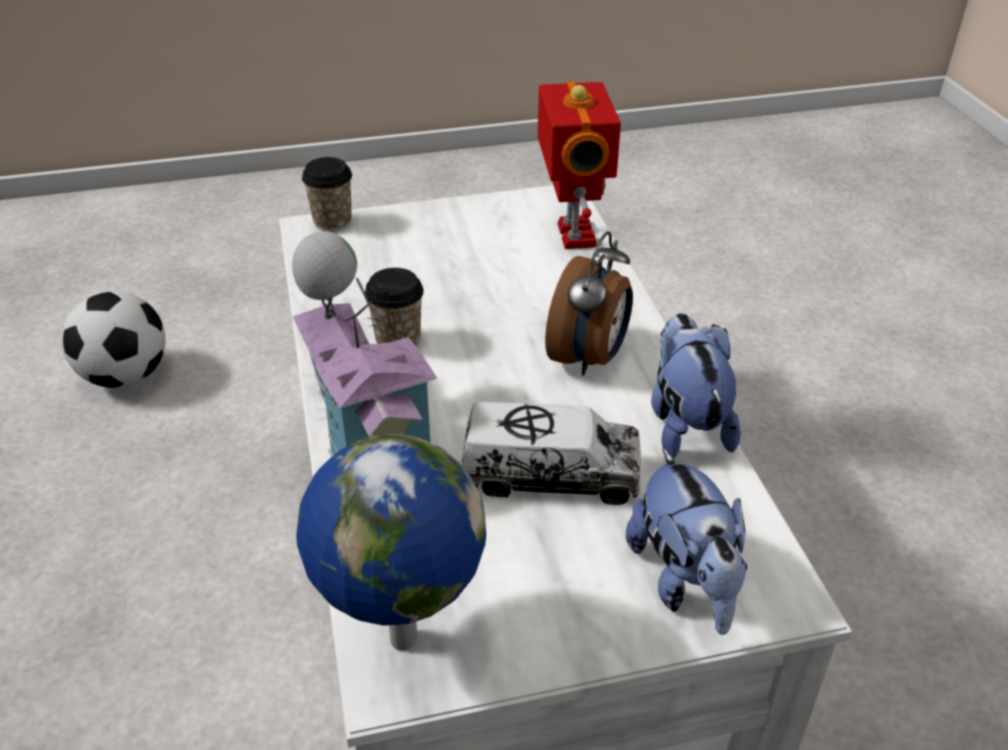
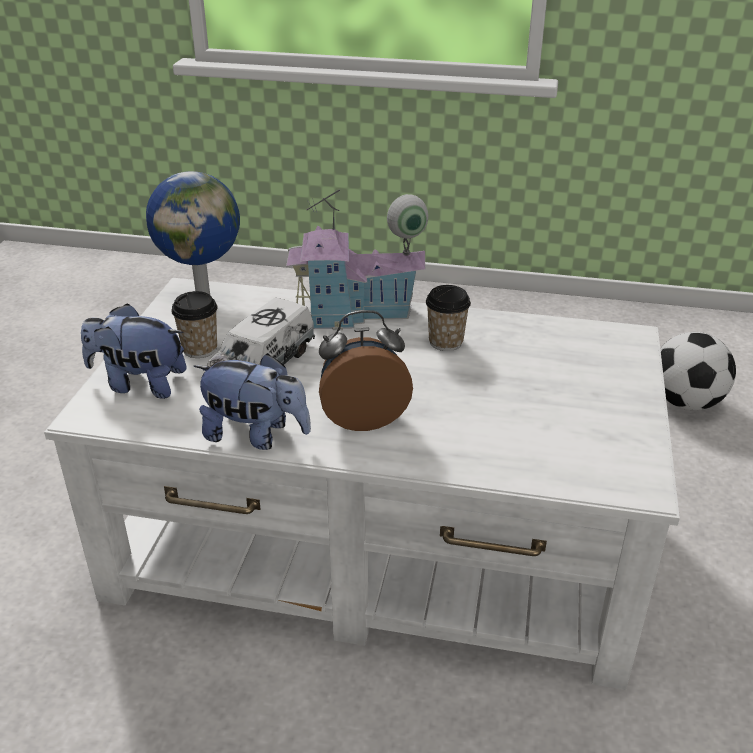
camera: 115 degrees right, 5 degrees down
cup [302,157,352,232] -> cup moved to [171,291,218,358]
toy robot [538,81,621,249] -> none
alarm clock [545,231,633,376] -> alarm clock turned 120 degrees clockwise [319,310,413,431]

